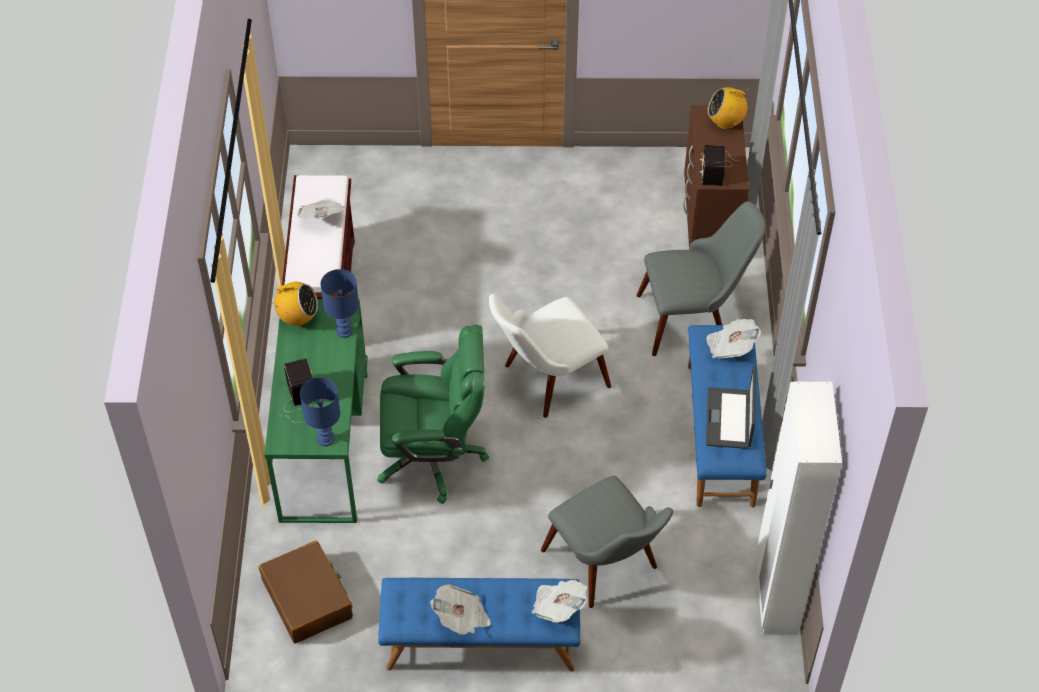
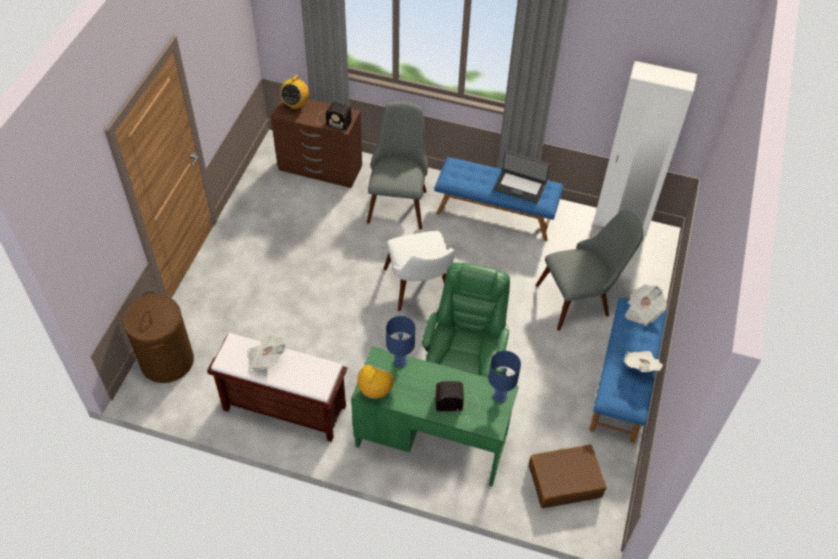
camera: 75 degrees left, 0 degrees up
newspaper [706,319,761,359] -> none
none -> brown laundry basket [123,291,194,383]

